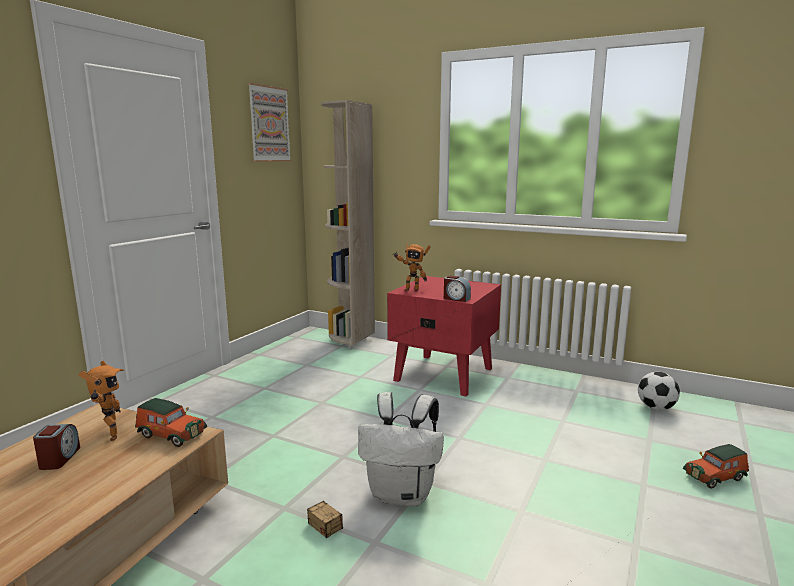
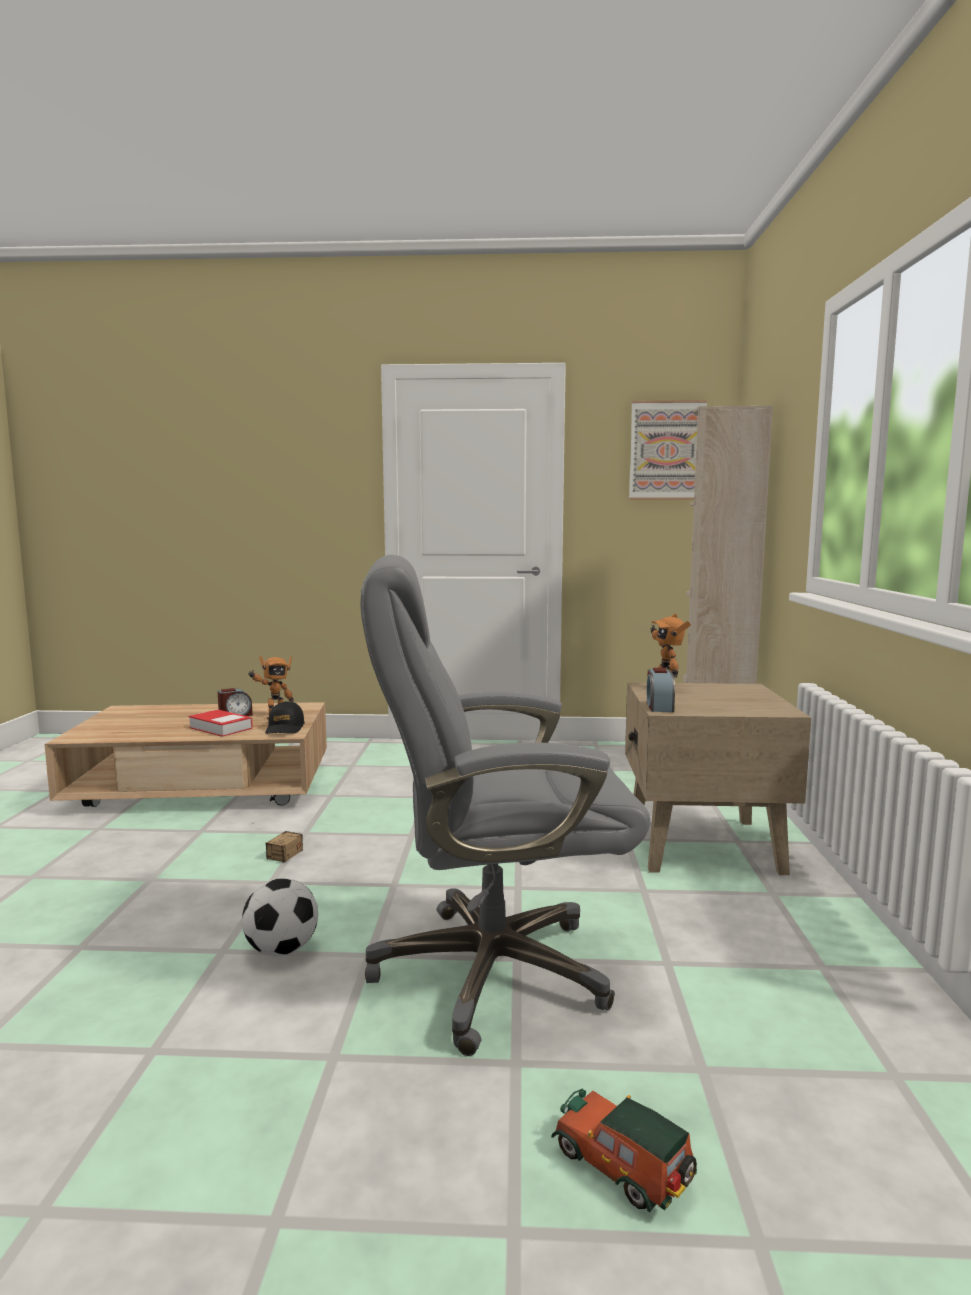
camera: 65 degrees right, 5 degrees down
toy car [135,398,207,447] -> black cap [265,702,305,734]
white backpack [358,392,444,506] -> none
red nightstand [387,276,501,396] -> beige nightstand [625,682,811,875]
football [638,372,680,410] -> football moved to [242,878,318,956]
none -> book [189,709,253,737]
none -> grey office chair [361,555,651,1056]

